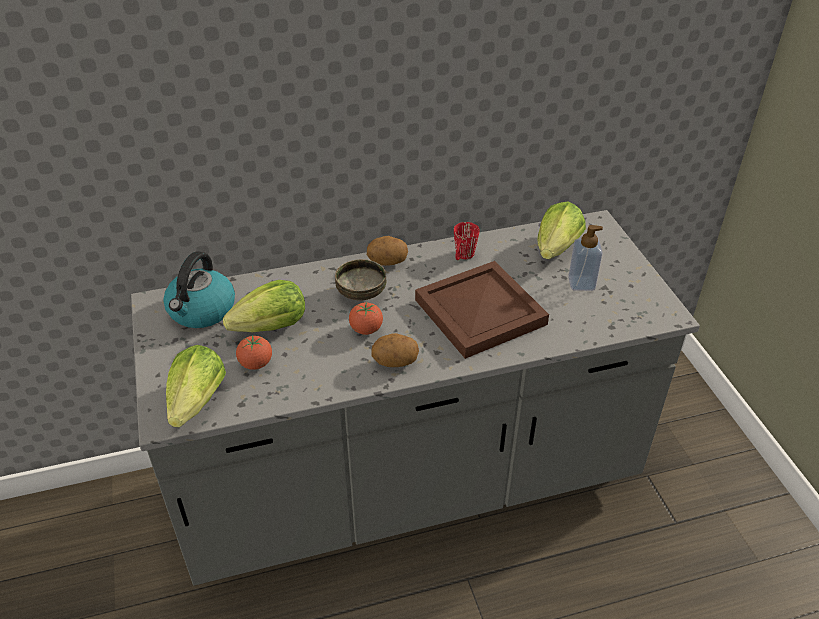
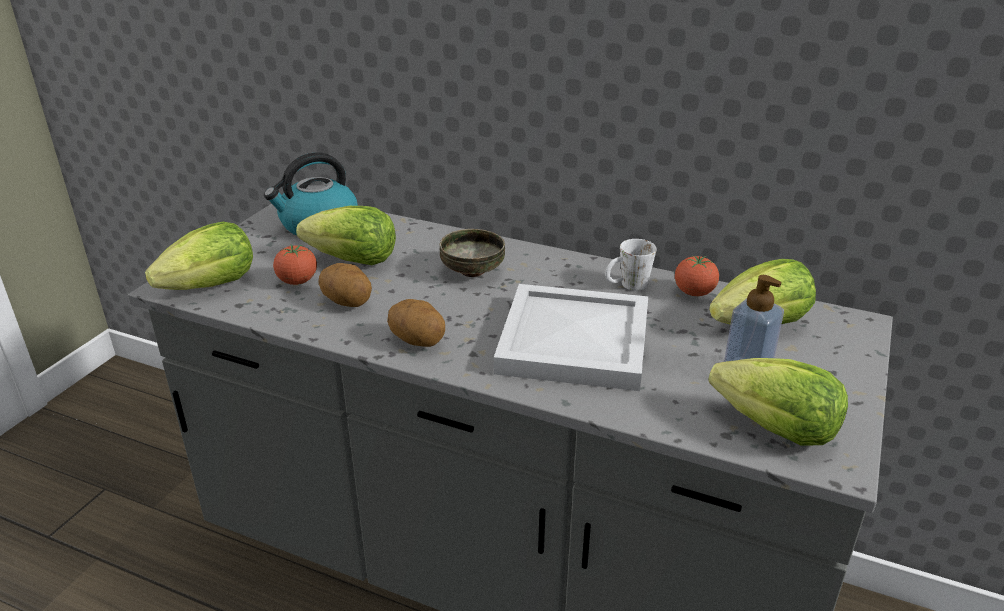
camera: 40 degrees right, 10 degrees down
tomato [349,302,383,335] -> tomato moved to [675,256,719,296]
potato [367,236,408,266] -> potato moved to [318,263,372,307]
brown tray [415,261,549,359] -> white tray [494,284,648,391]
red mug [454,222,480,260] -> white mug [605,239,656,291]
none -> lettuce [708,358,848,446]

